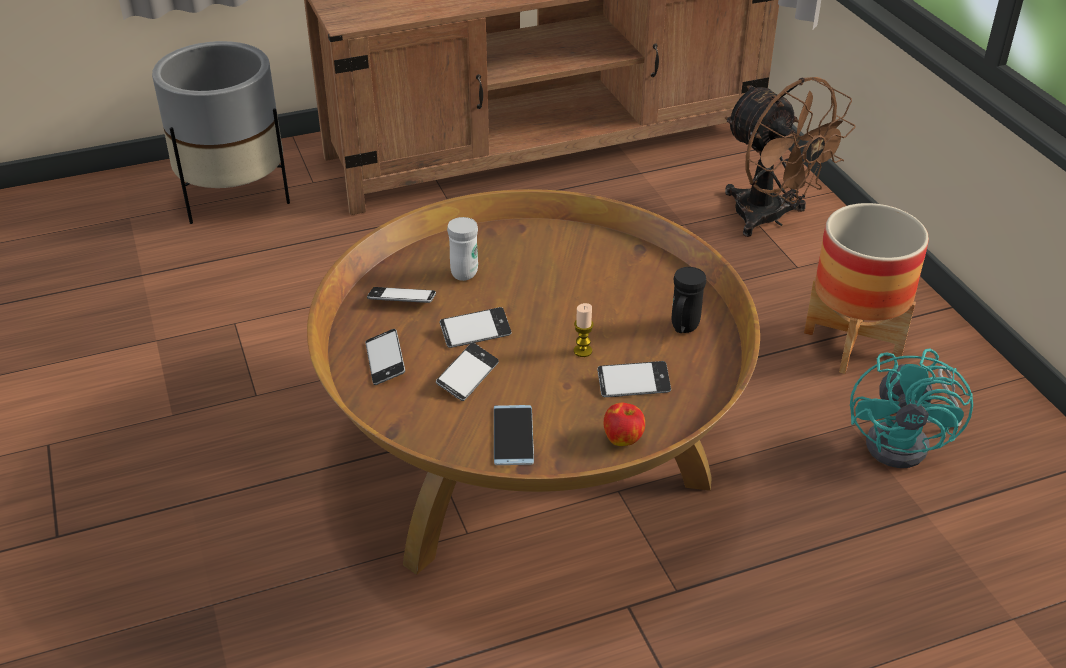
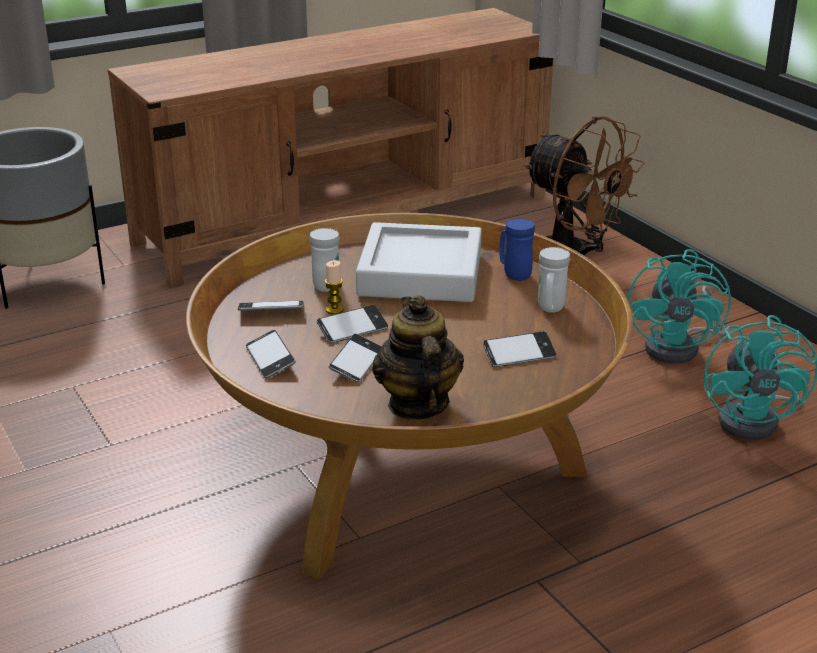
camera: 10 degrees left, 10 degrees down
phone [494,405,534,465] -> teapot [372,295,464,420]
candle [574,303,594,357] -> candle moved to [325,260,344,314]
apple [604,403,645,446] -> none
black mug [672,267,706,333] -> white mug [538,247,570,313]
planter [804,203,929,374] -> turquoise fan [628,249,731,364]
none -> grey tray [356,222,482,302]
none -> blue mug [499,218,535,281]

